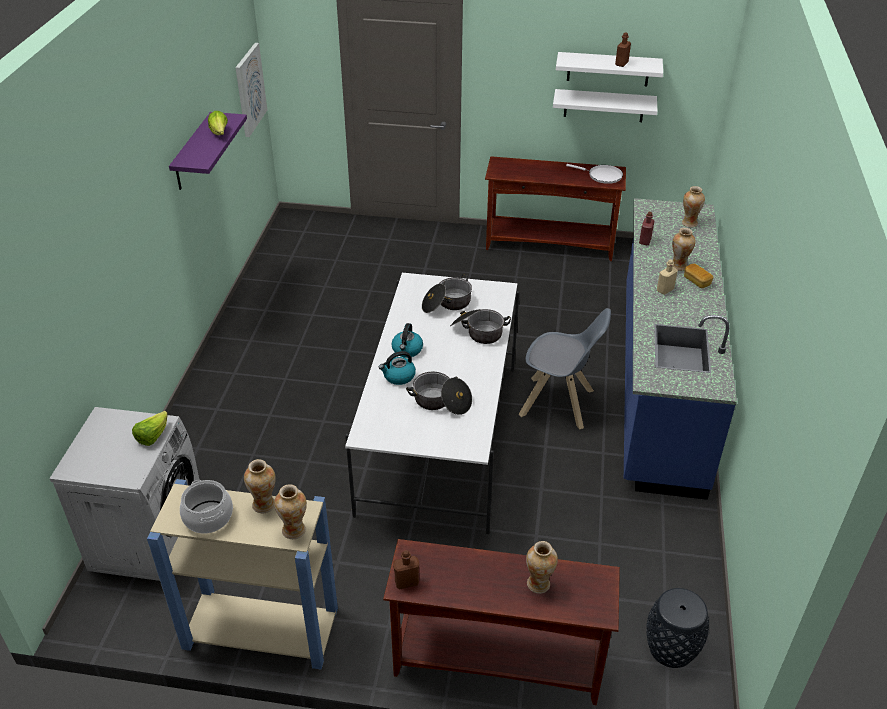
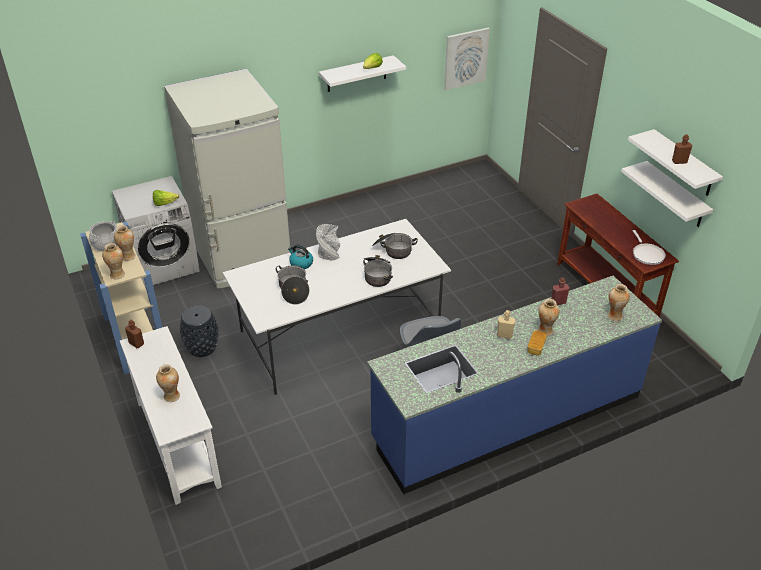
camera: 55 degrees right, 0 degrees up
purple shelf [169,112,247,190] -> white shelf [319,55,406,92]
brown console table [383,539,620,705] -> white console table [120,326,222,505]
kettle [392,323,423,358] -> grey vase [316,224,340,261]
black stool [646,588,709,668] -> black stool moved to [180,305,218,357]
none -> white fridge [164,68,290,288]

